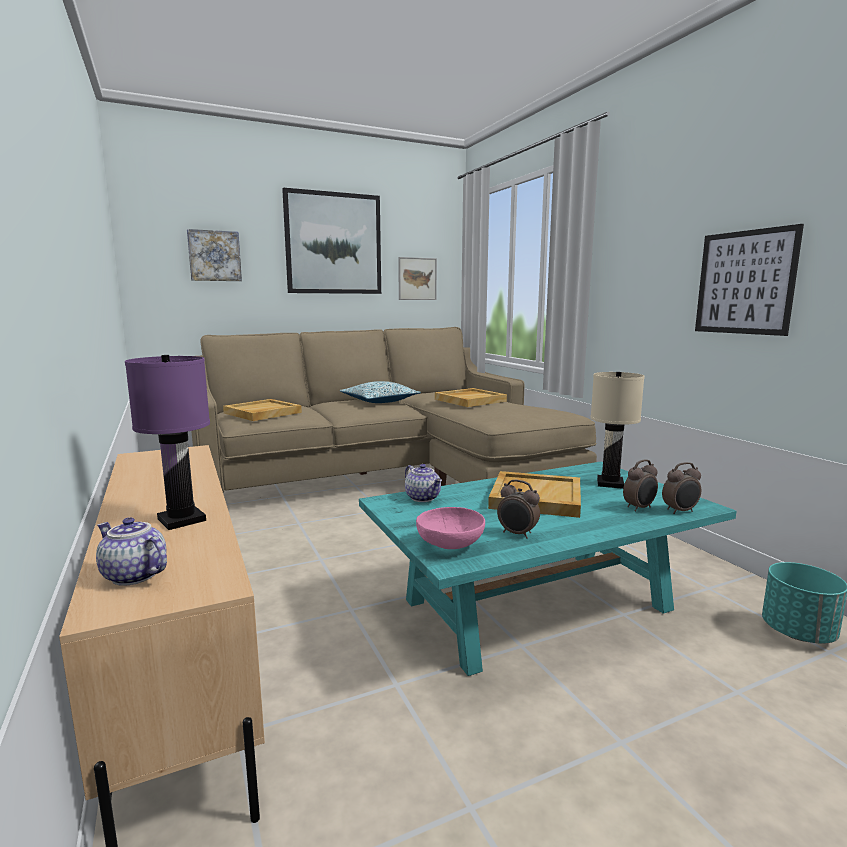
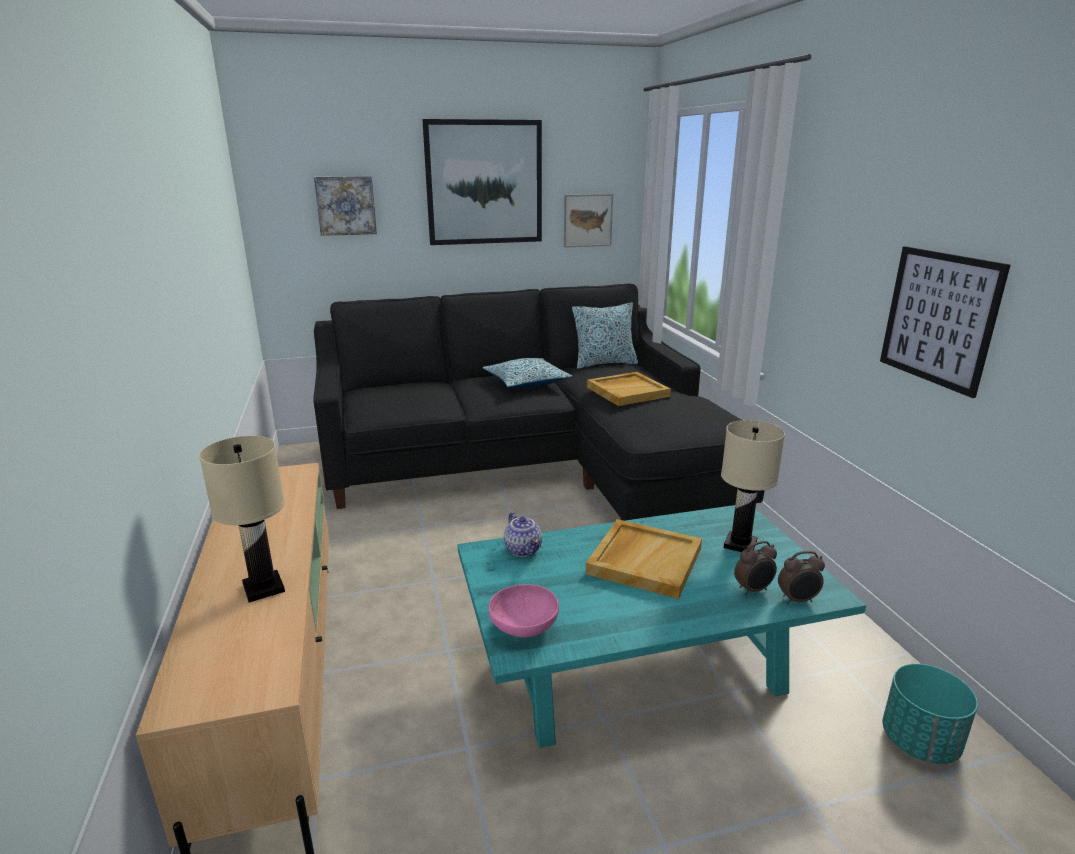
camera: 10 degrees right, 10 degrees up
teapot [96,517,167,586] -> none
purple table lamp [125,355,210,530] -> beige table lamp [199,436,285,603]
beige sofa [191,327,597,492] -> black sofa [313,284,765,521]
beige tray [223,399,302,421] -> none
alarm clock [497,479,540,539] -> none
none -> pillow [572,302,638,369]

